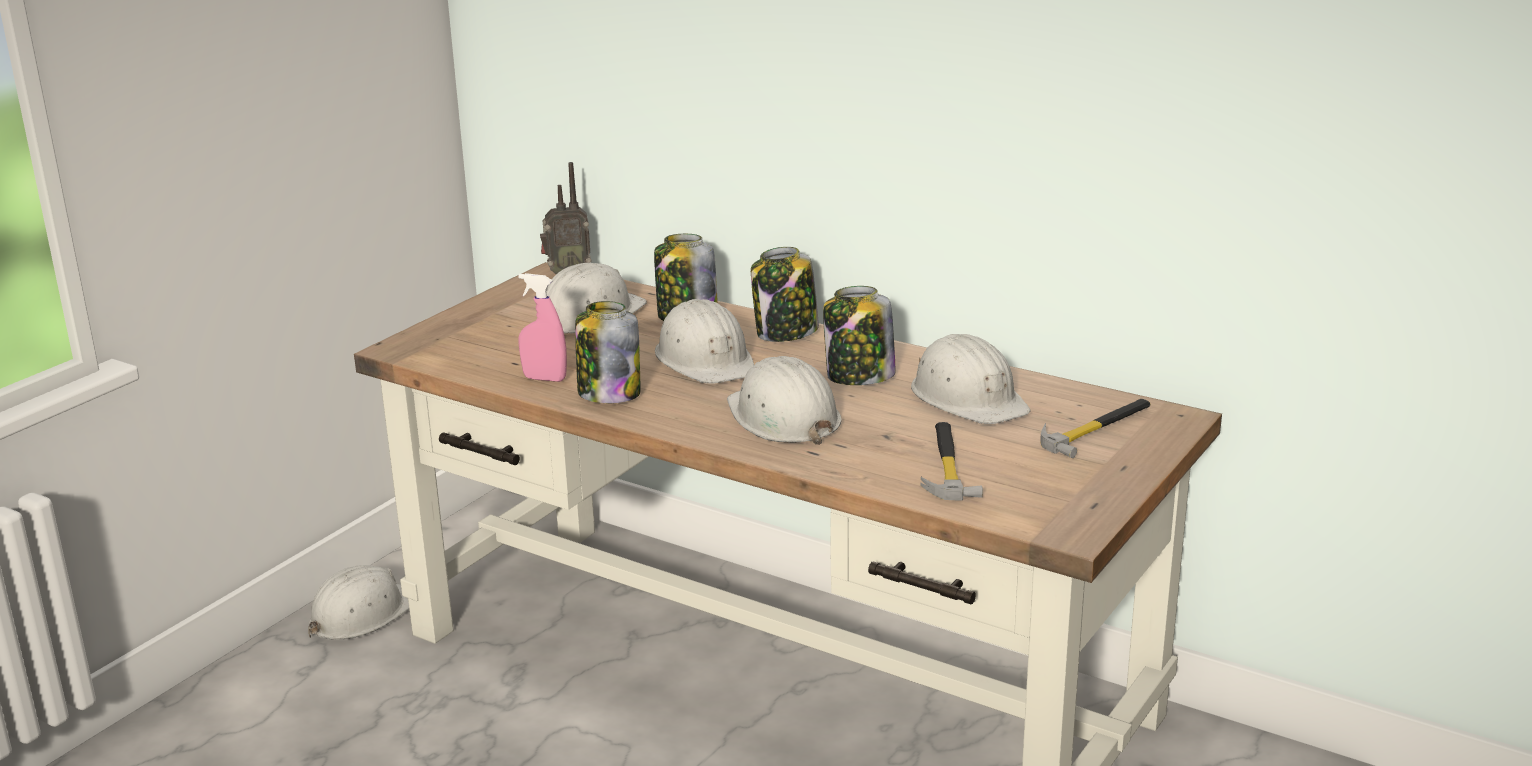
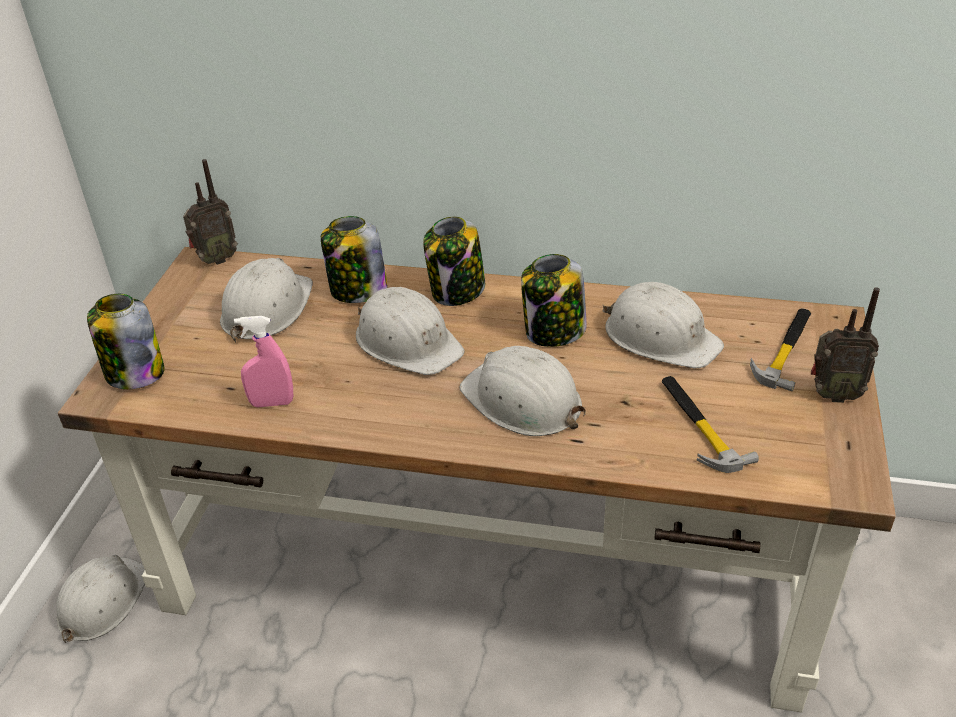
camera: 20 degrees left, 15 degrees up
jar [575,301,641,403] -> jar moved to [87,294,165,389]
none -> radio [811,288,880,403]

